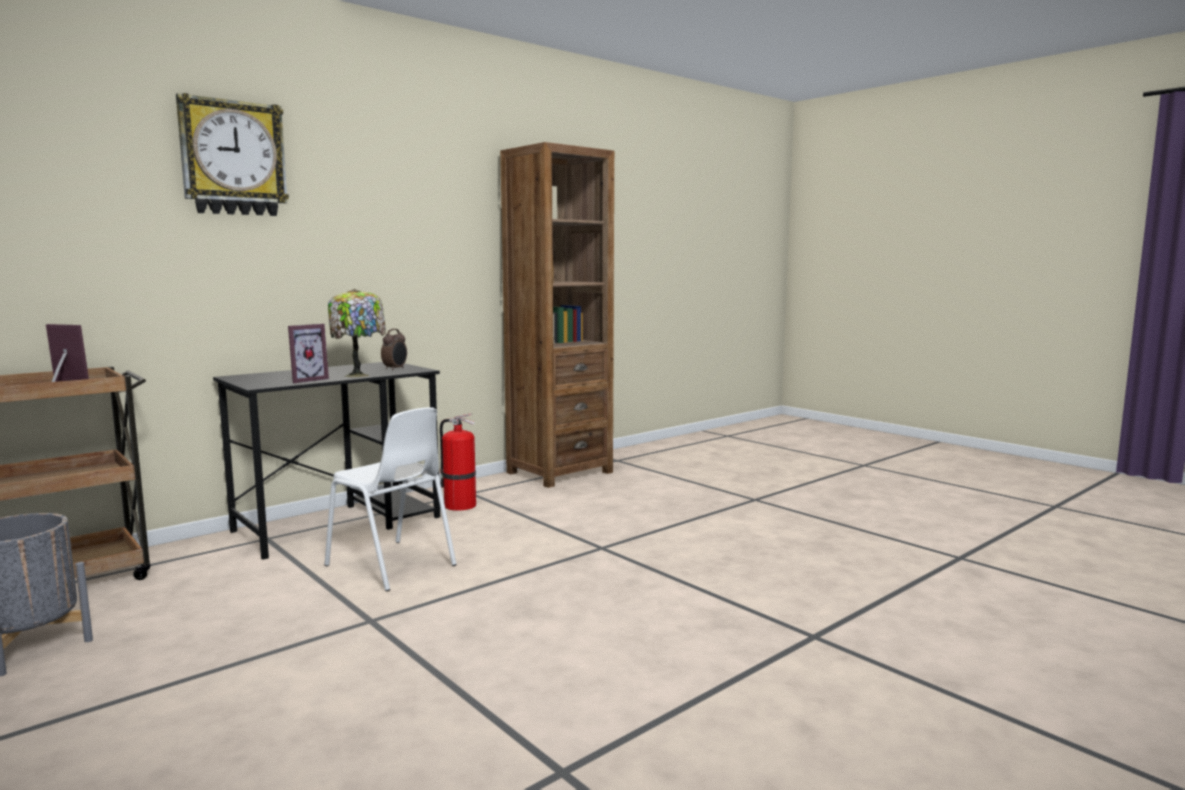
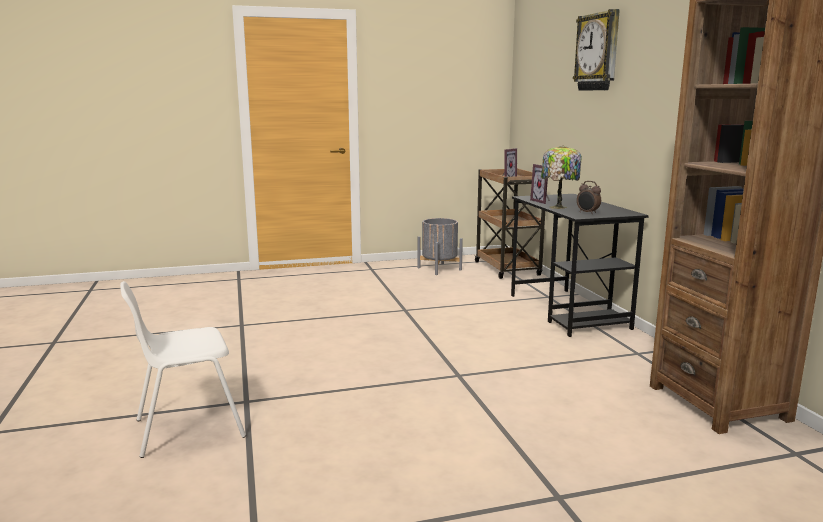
camera: 115 degrees right, 5 degrees up
white chair [325,408,457,591] -> white chair moved to [120,281,246,458]
fire extinguisher [440,413,476,511] -> none

